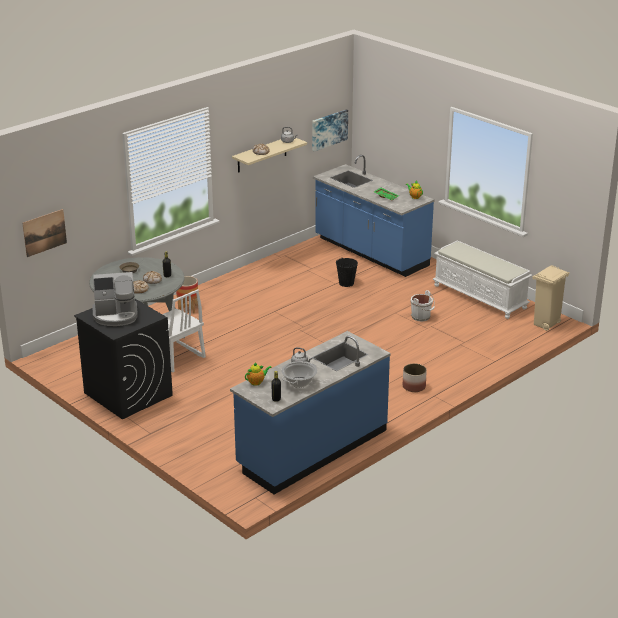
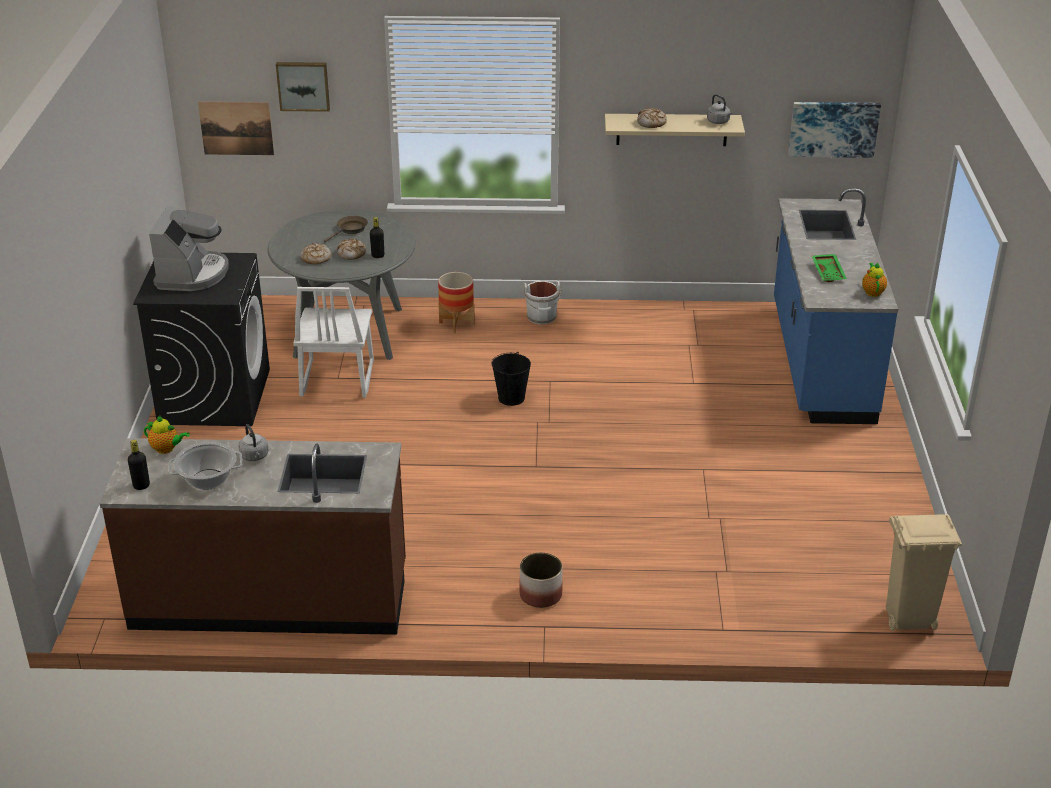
camera: 45 degrees right, 5 degrees up
coffee machine [92,272,138,326] -> coffee machine turned 120 degrees counterclockwise [149,206,229,291]
blue counter [230,331,391,495] -> brown counter [100,438,406,635]
black bucket [336,257,358,287] -> black bucket moved to [491,352,531,406]
white bucket [410,290,435,322] -> white bucket moved to [523,281,562,324]
white bench [433,240,532,319] -> none
none -> picture [276,62,330,112]

